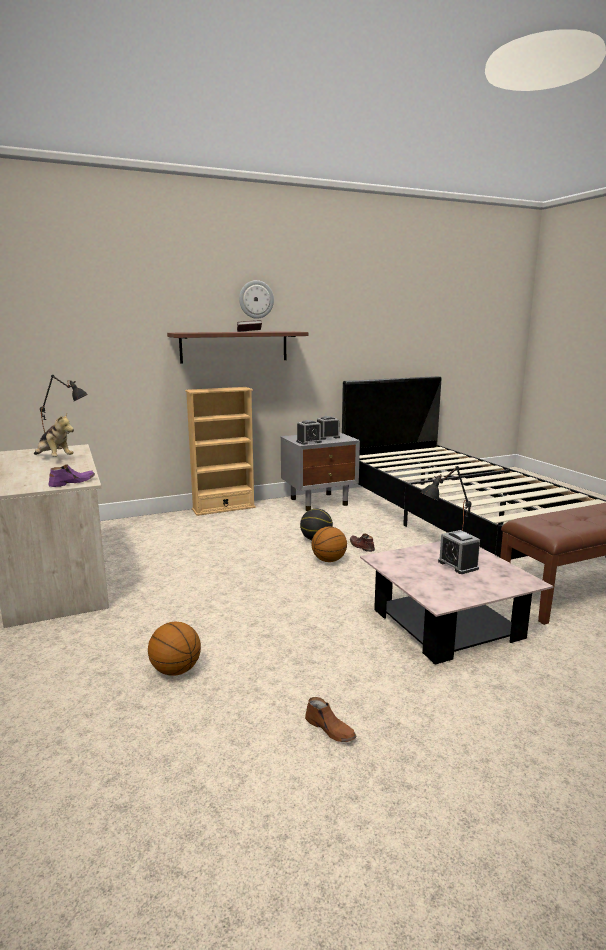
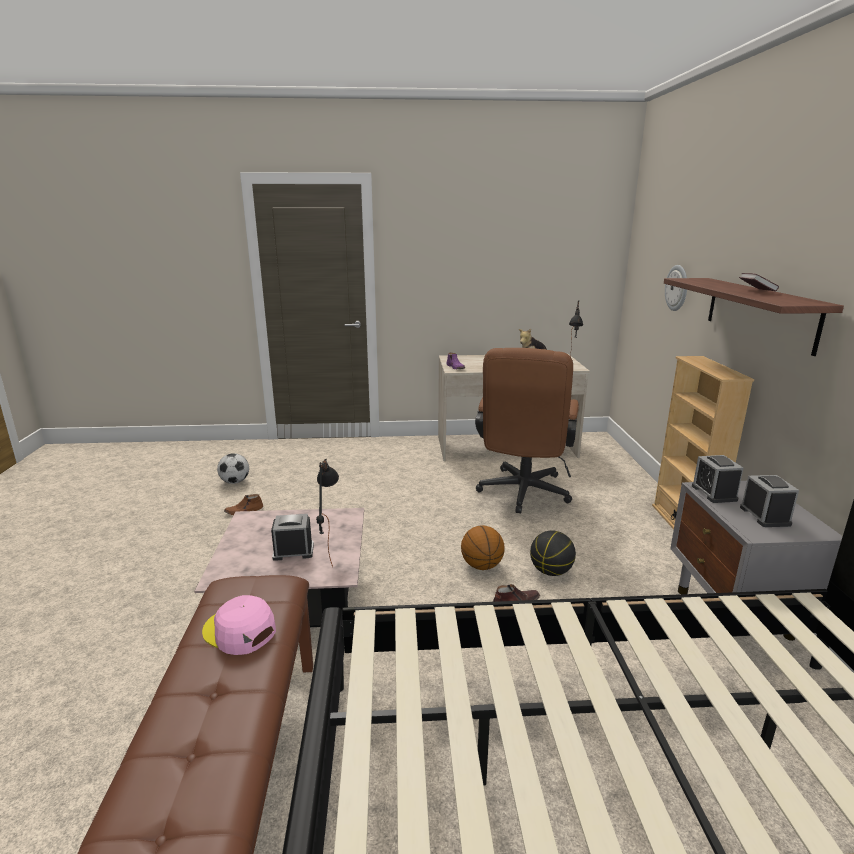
camera: 110 degrees right, 5 degrees up
basketball [148,621,201,676] -> none
wall clock [239,280,274,319] -> wall clock moved to [665,265,687,311]
none -> pink cap [202,595,276,655]
none -> football [217,453,249,484]
none -> brown office chair [475,348,579,514]

